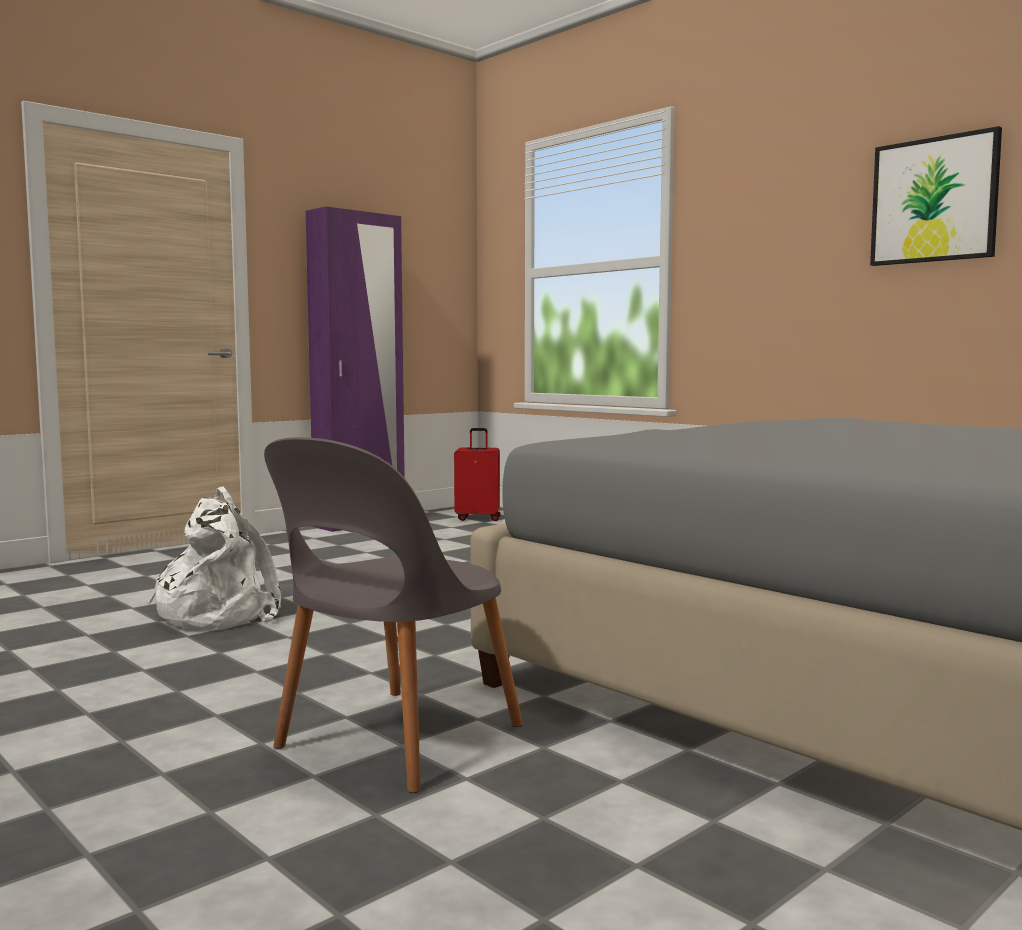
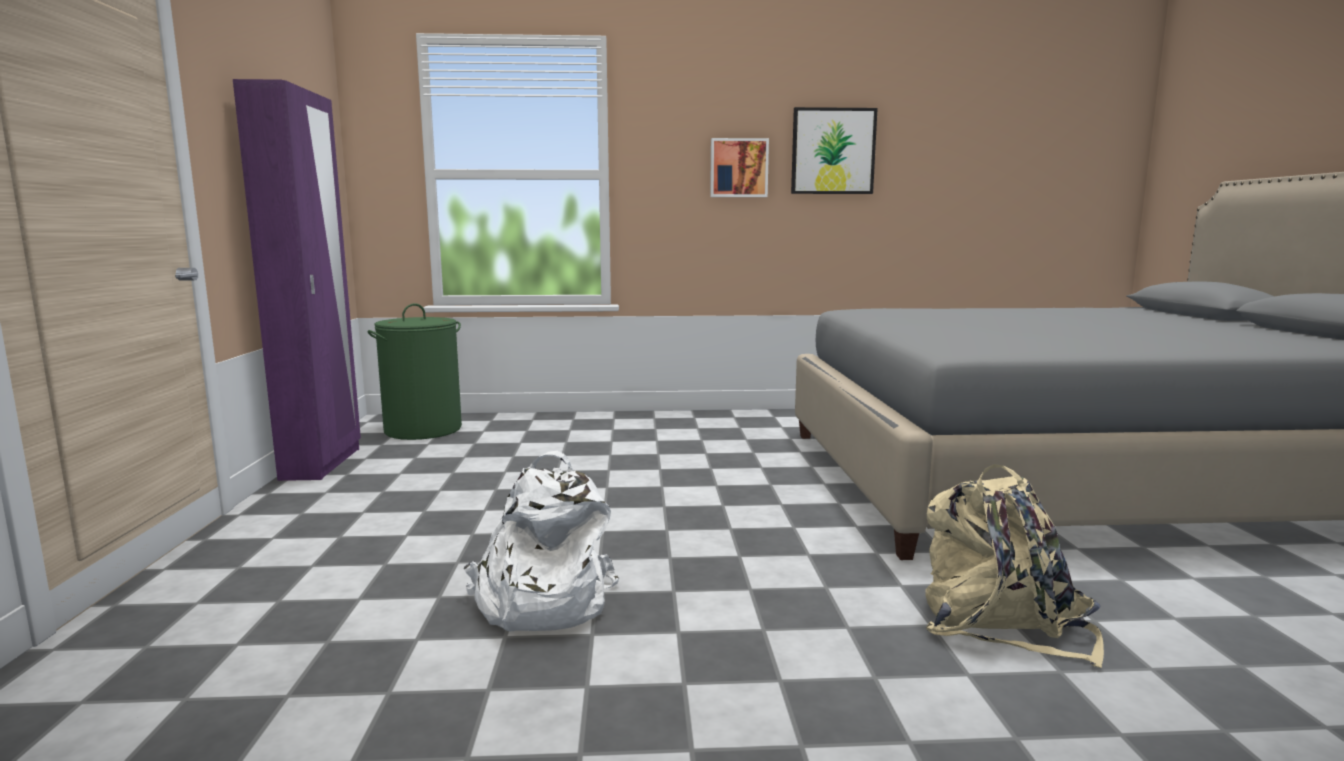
camera: 50 degrees left, 5 degrees up
grey chair [264,437,523,793] -> beige backpack [925,464,1104,668]
red suitcase [454,428,501,521] -> green laundry basket [368,303,462,440]
none -> picture [710,138,769,197]

